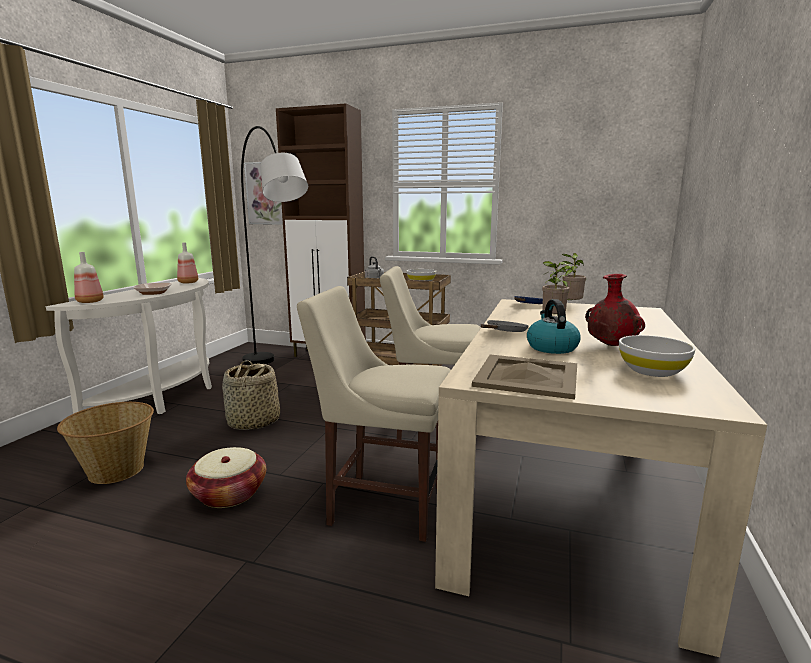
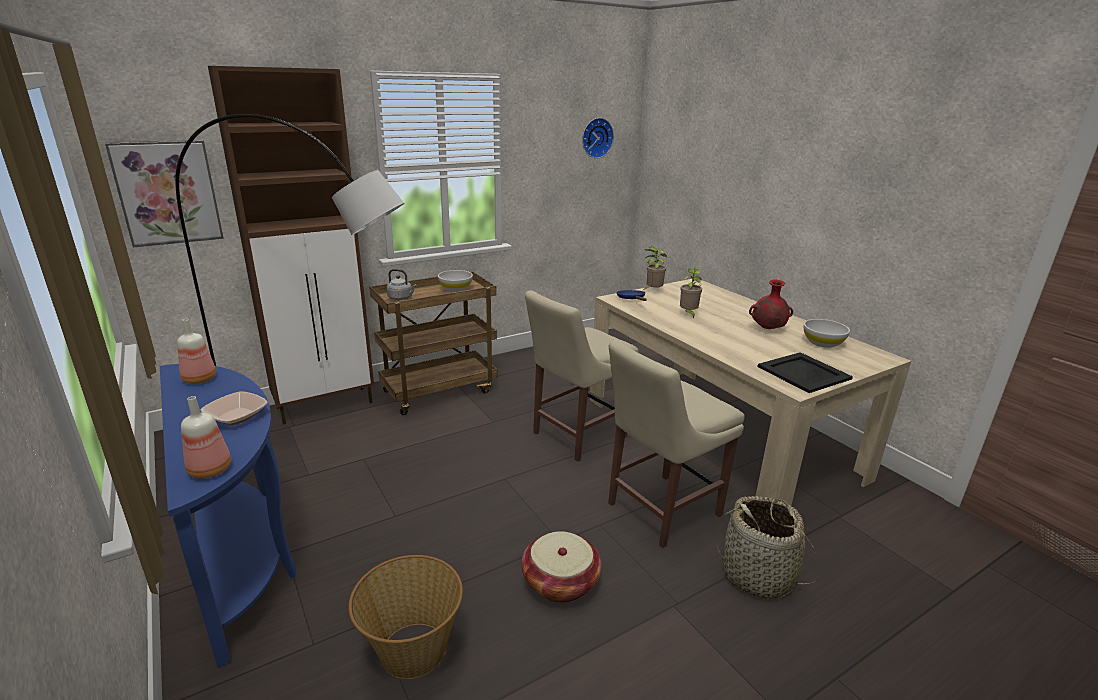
camera: 50 degrees left, 10 degrees up
white console table [46,278,212,414] -> blue console table [160,364,297,667]
basket [222,360,280,430] -> basket moved to [716,496,820,599]
beige tray [472,355,577,399] -> black tray [757,352,853,393]
grey frying pan [481,320,528,332] -> none
kettle [527,299,580,354] -> none
none -> wall clock [582,118,614,159]

